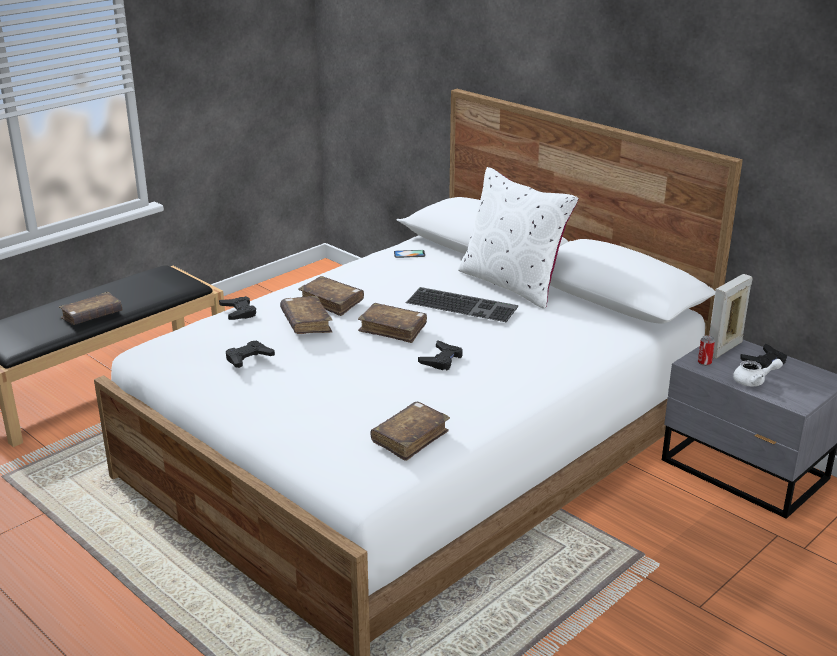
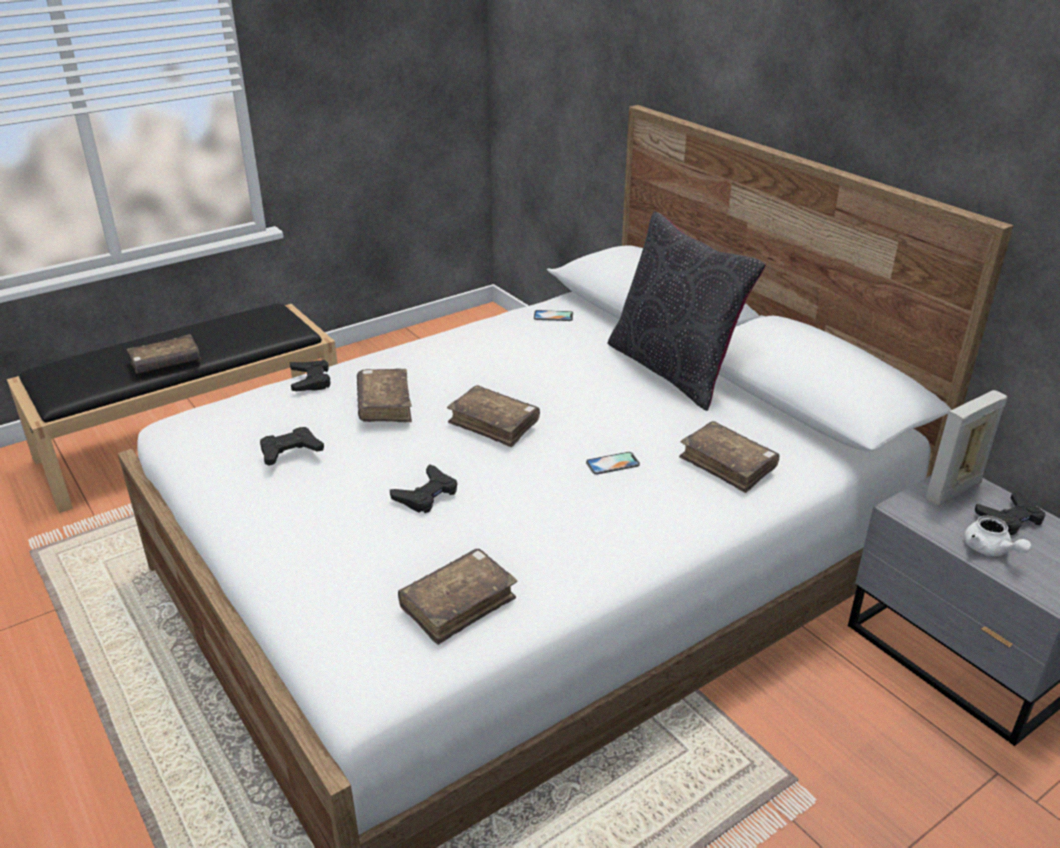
camera: 10 degrees right, 5 degrees up
brown book [298,276,364,316] -> brown book moved to [679,421,779,493]
keyboard [406,287,518,322] -> none
black game controller [418,340,463,370] -> black game controller moved to [390,464,457,513]
white pillow [458,167,579,309] -> black pillow [607,211,766,411]
can [698,335,715,366] -> none
white teapot [733,359,783,386] -> white teapot turned 60 degrees clockwise [964,516,1031,556]
none -> phone [586,452,640,475]

